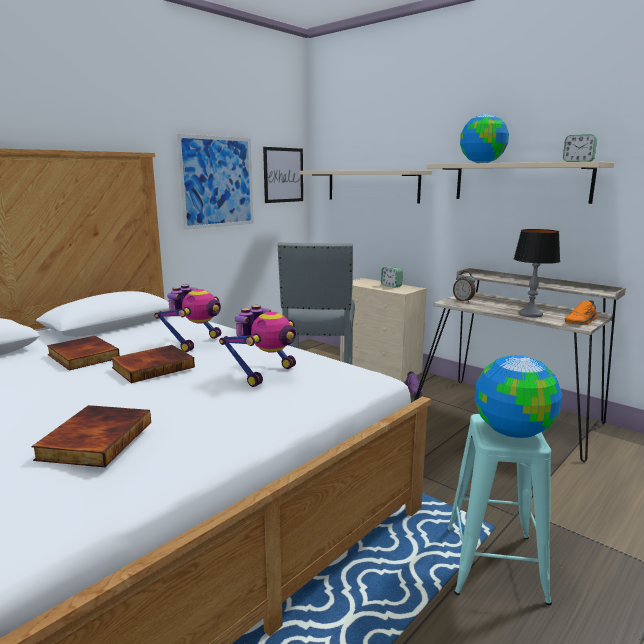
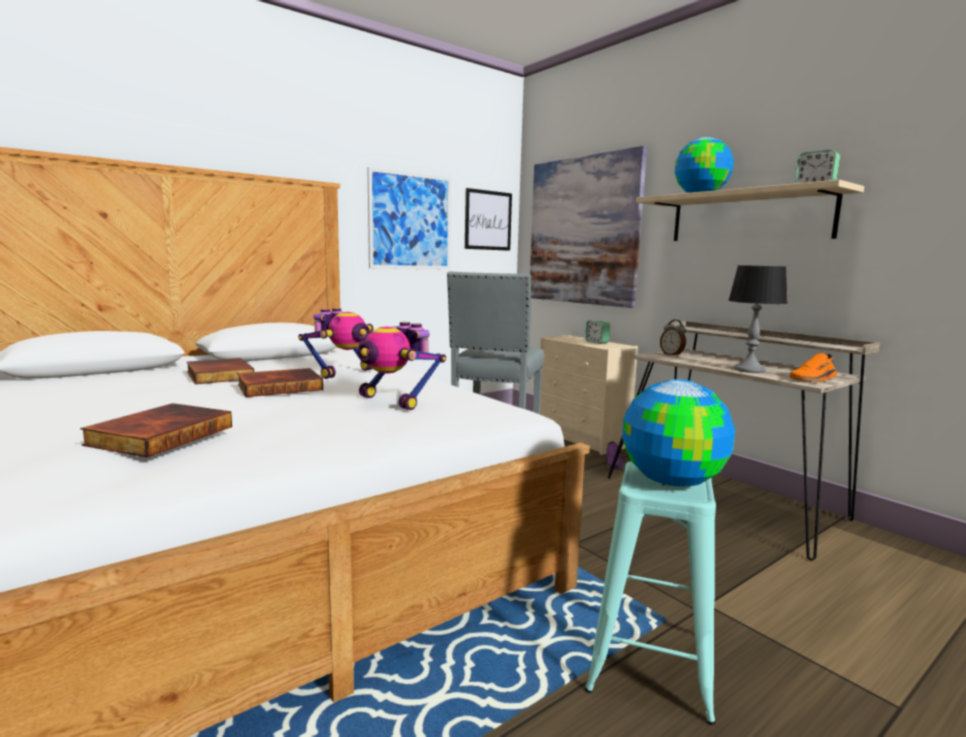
camera: 10 degrees right, 5 degrees down
toy robot [219,305,296,387] -> toy robot turned 90 degrees clockwise [358,322,446,410]
beige shelf [299,170,432,203] -> picture [530,146,647,308]

